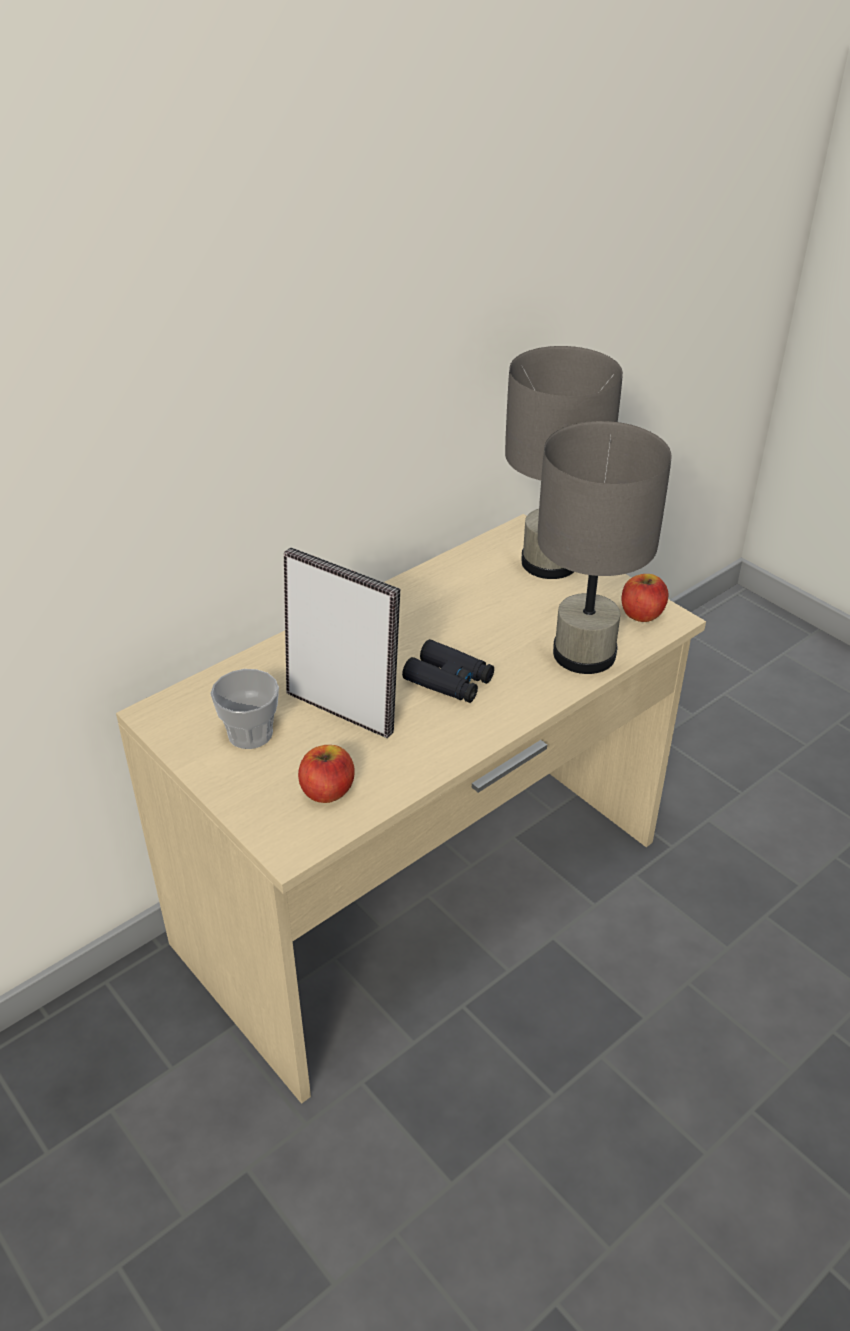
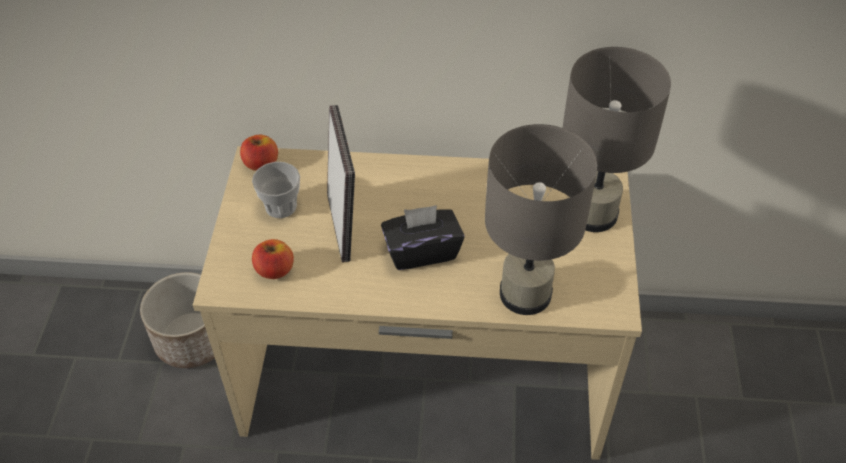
camera: 45 degrees right, 10 degrees up
black binoculars [402,639,494,703] -> black tissue box [381,205,464,270]
apple [621,574,668,622] -> apple moved to [240,135,278,171]
none -> planter [140,272,215,368]

